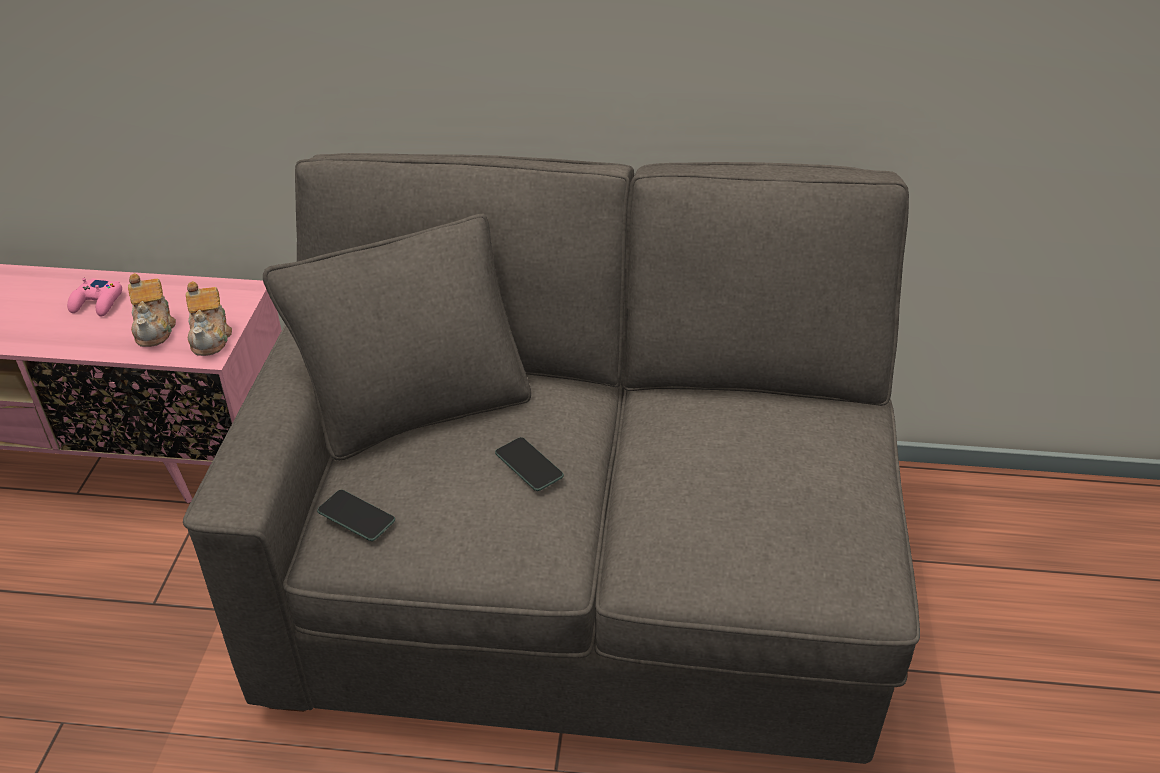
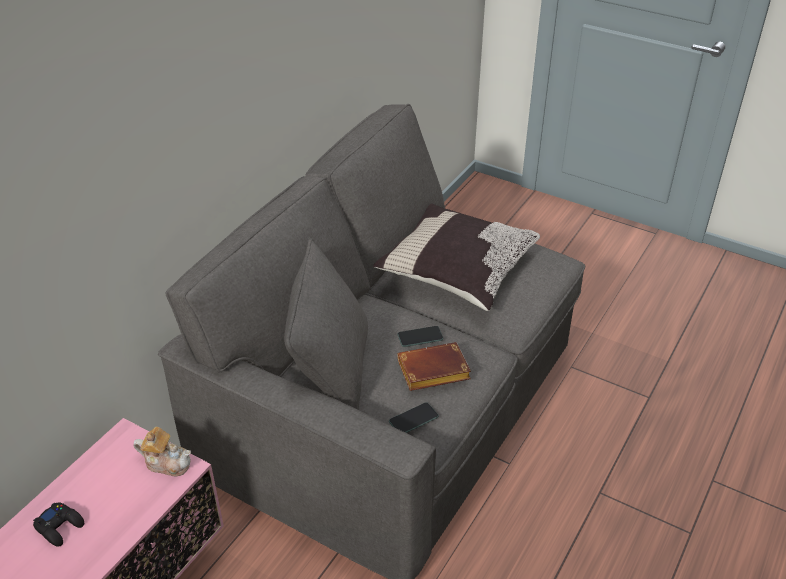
camera: 65 degrees left, 0 degrees up
pink game controller [67,278,122,317] -> black game controller [33,502,84,547]
teapot [128,273,176,347] -> none
none -> pillow [373,203,540,311]
none -> brown book [397,342,471,391]

